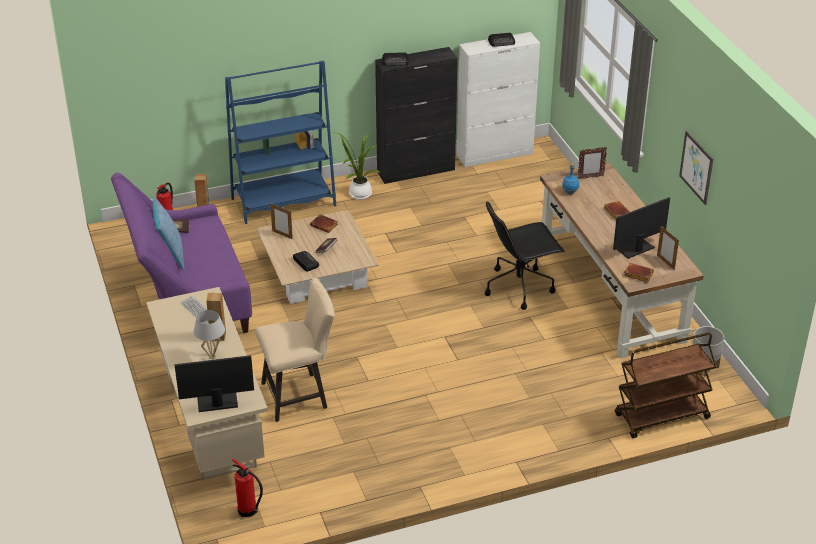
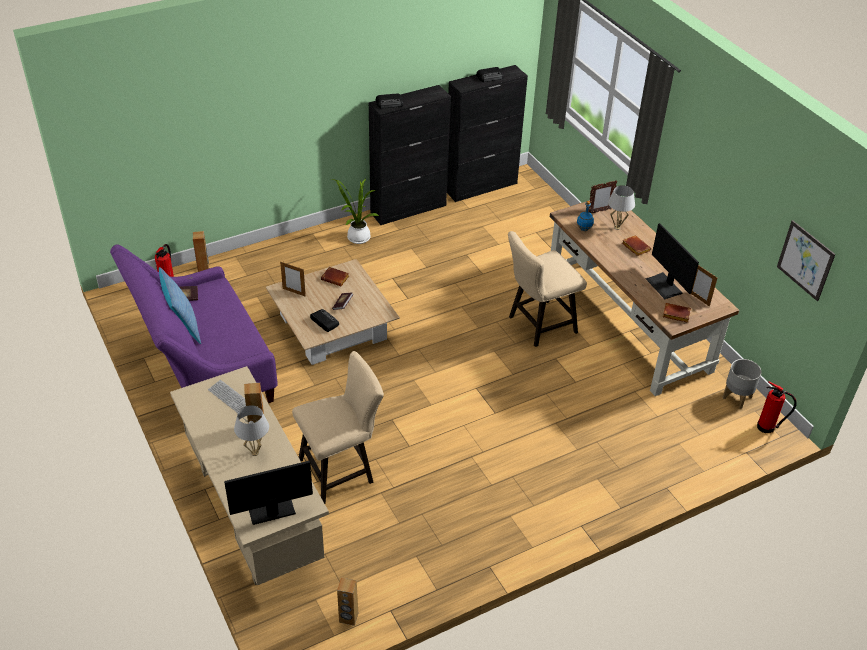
camera: 10 degrees left, 5 degrees up
blue bookcase [225,61,336,224] -> none
fire extinguisher [232,459,263,517] -> fire extinguisher moved to [757,381,797,433]
white cabinet [457,32,540,167] -> black cabinet [447,65,528,202]
black office chair [485,202,565,310] -> beige stool [508,231,587,347]
monitor [613,197,670,259] -> monitor turned 75 degrees counterclockwise [645,223,699,299]
brown cart [615,333,717,438] -> none
picture [679,131,713,205] -> picture moved to [777,220,835,301]
none -> brown speaker [337,577,358,626]
none -> white table lamp [608,185,635,230]

